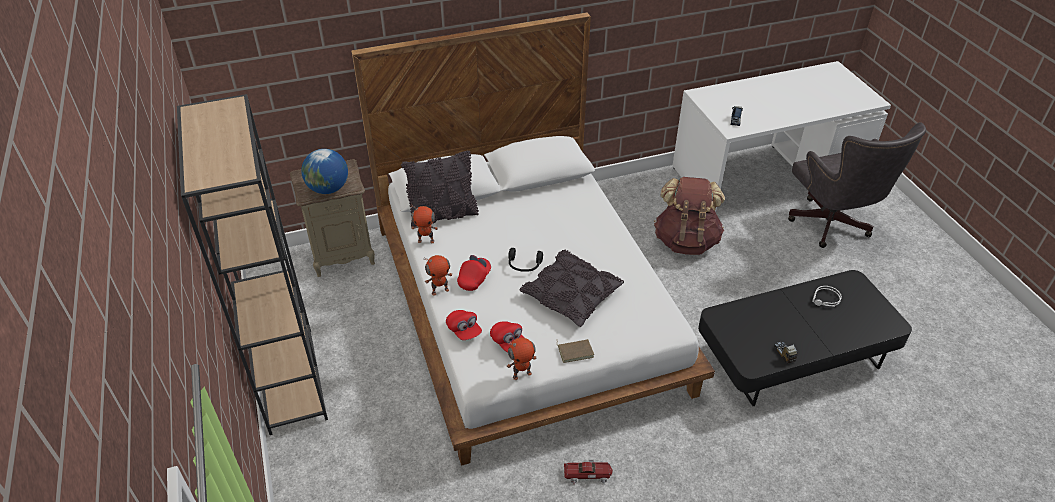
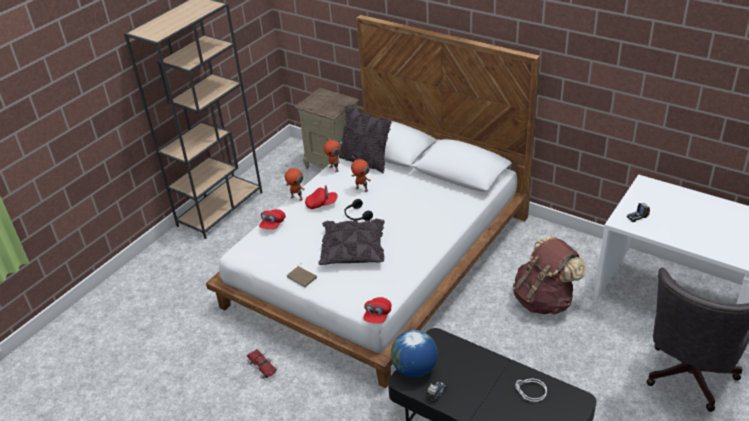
camera: 55 degrees right, 5 degrees down
globe [301,149,348,194] -> globe moved to [391,330,438,378]
red cap [490,321,524,352] -> red cap moved to [363,297,392,323]
toy robot [507,338,537,380] -> toy robot moved to [351,156,371,192]

